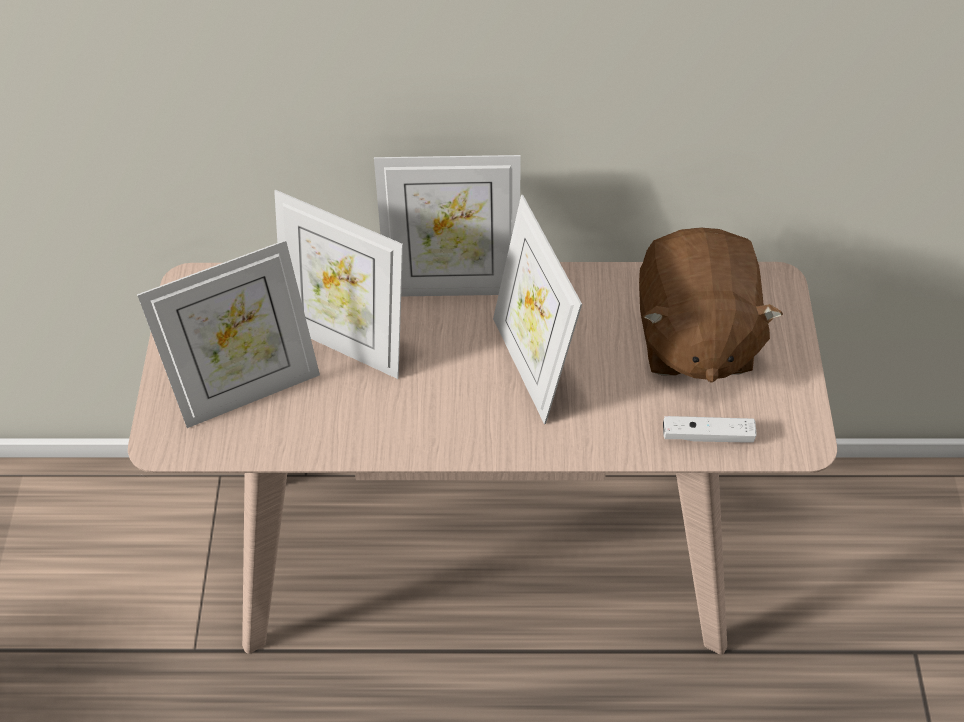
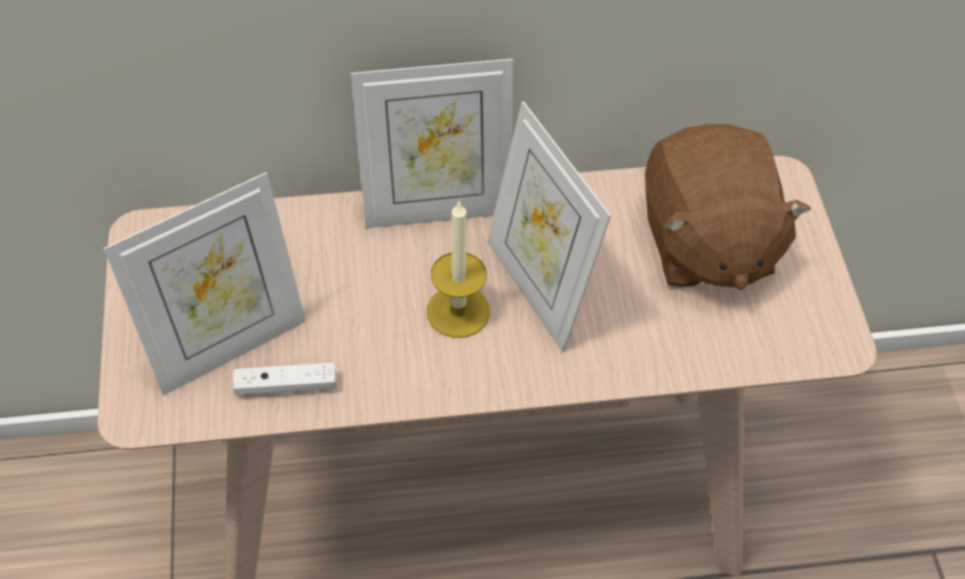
camera: 10 degrees left, 0 degrees up
picture frame [274,190,403,379] -> none
white game controller [663,416,757,443] -> white game controller moved to [233,362,336,395]
none -> candle [427,200,490,338]

